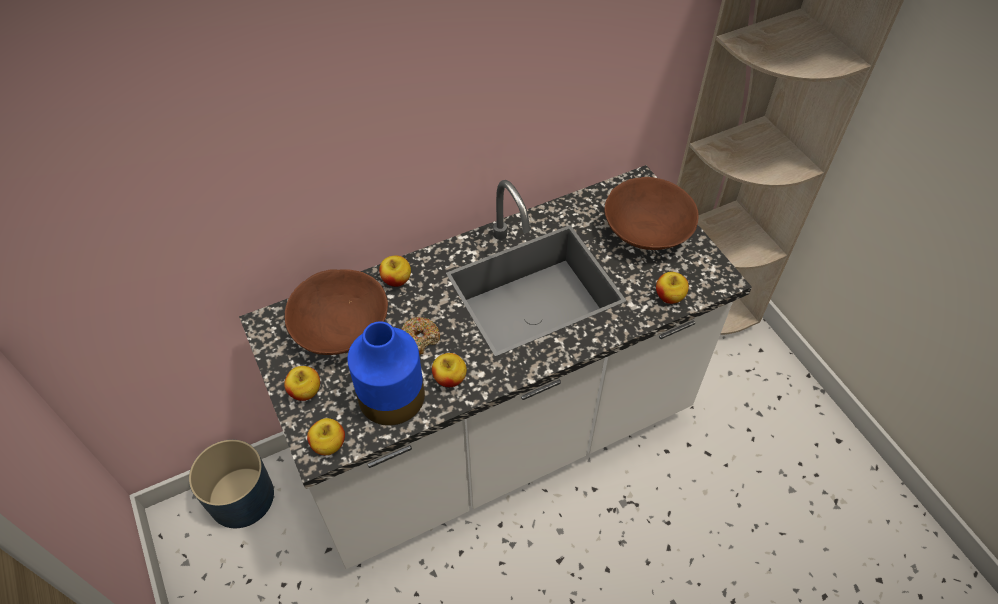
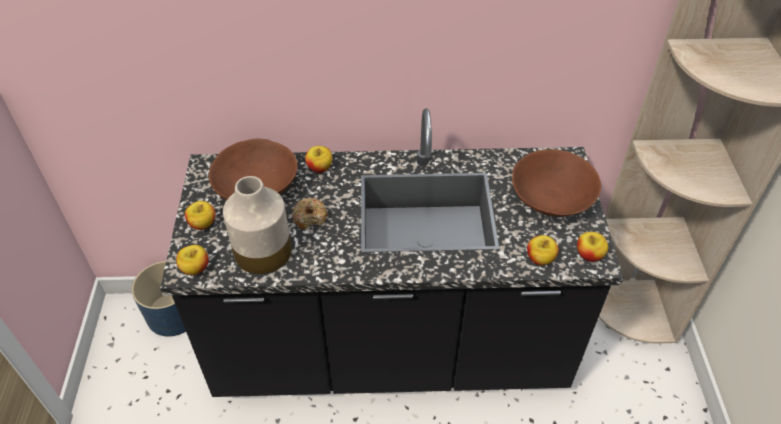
camera: 25 degrees right, 5 degrees down
white counter [239,165,752,569] -> black counter [160,109,623,397]
blue vase [347,321,425,426] -> beige vase [223,176,292,274]
apple [432,353,467,387] -> apple moved to [577,232,609,262]

